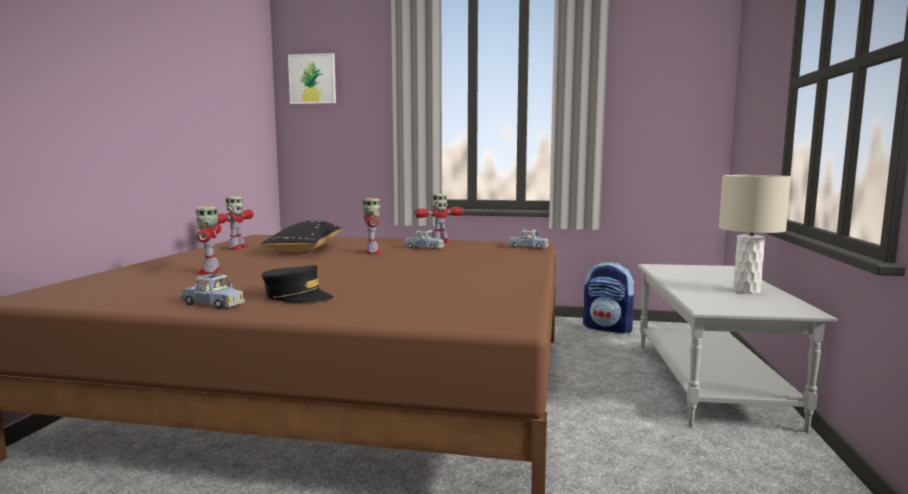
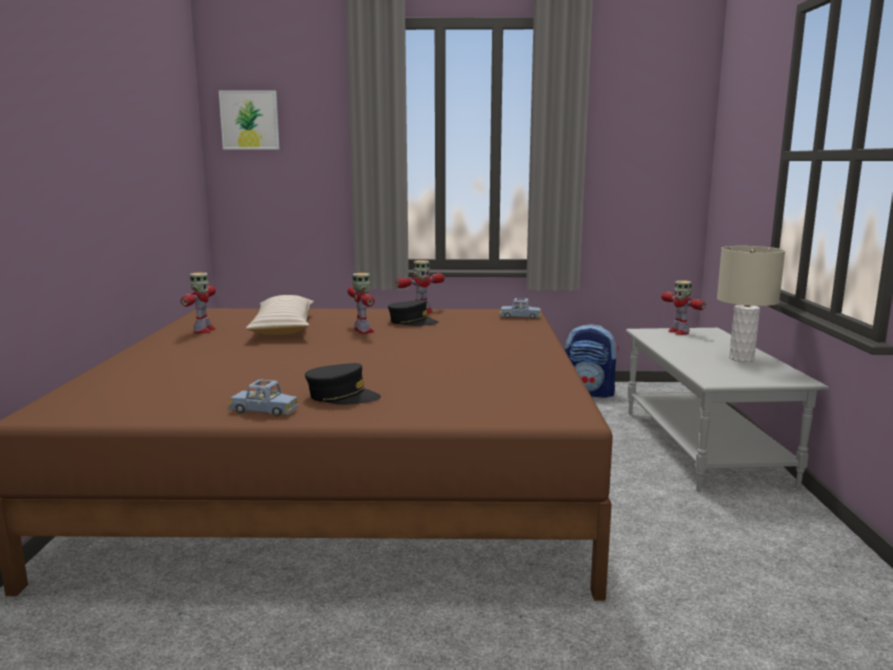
camera: 10 degrees left, 5 degrees up
toy robot [196,206,221,275] -> toy robot moved to [661,280,706,335]
black pillow [261,220,343,252] -> beige pillow [246,295,314,335]
blue toy car [403,230,444,250] -> black cap [388,300,439,326]

